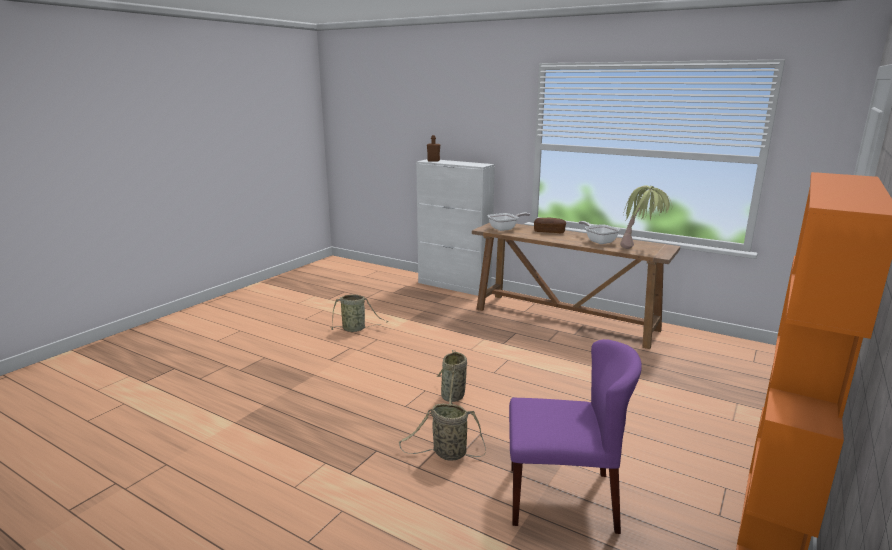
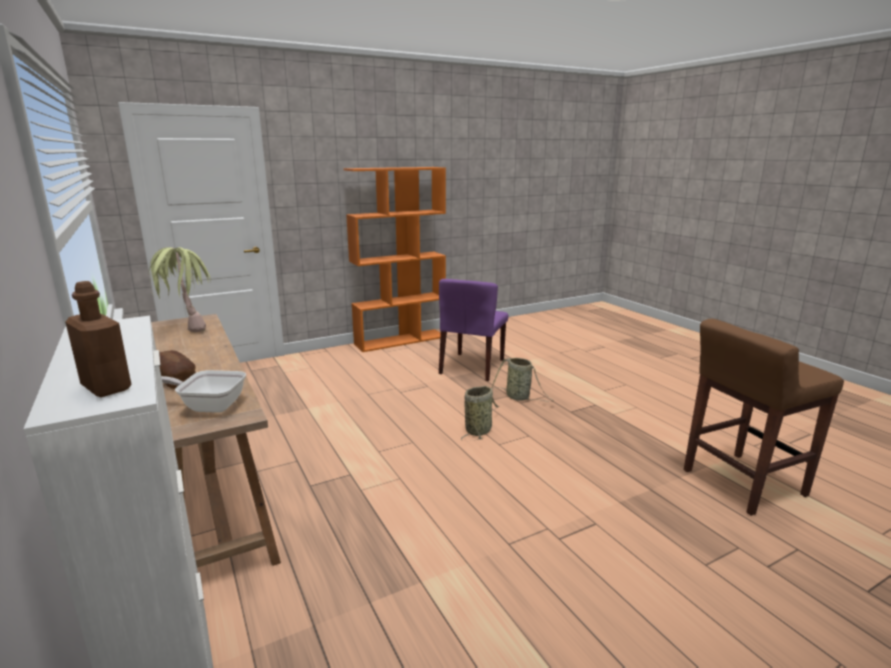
camera: 150 degrees left, 0 degrees up
basket [330,294,388,332] -> none
purple chair [509,339,642,534] -> purple chair turned 105 degrees counterclockwise [439,279,508,381]
frying pan [579,221,620,244] -> none
none -> brown stool [684,319,844,516]

